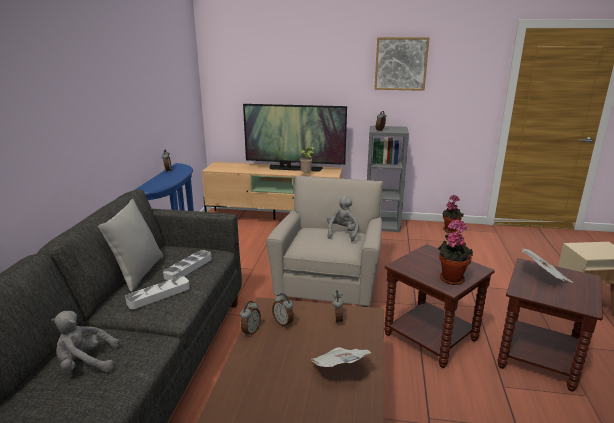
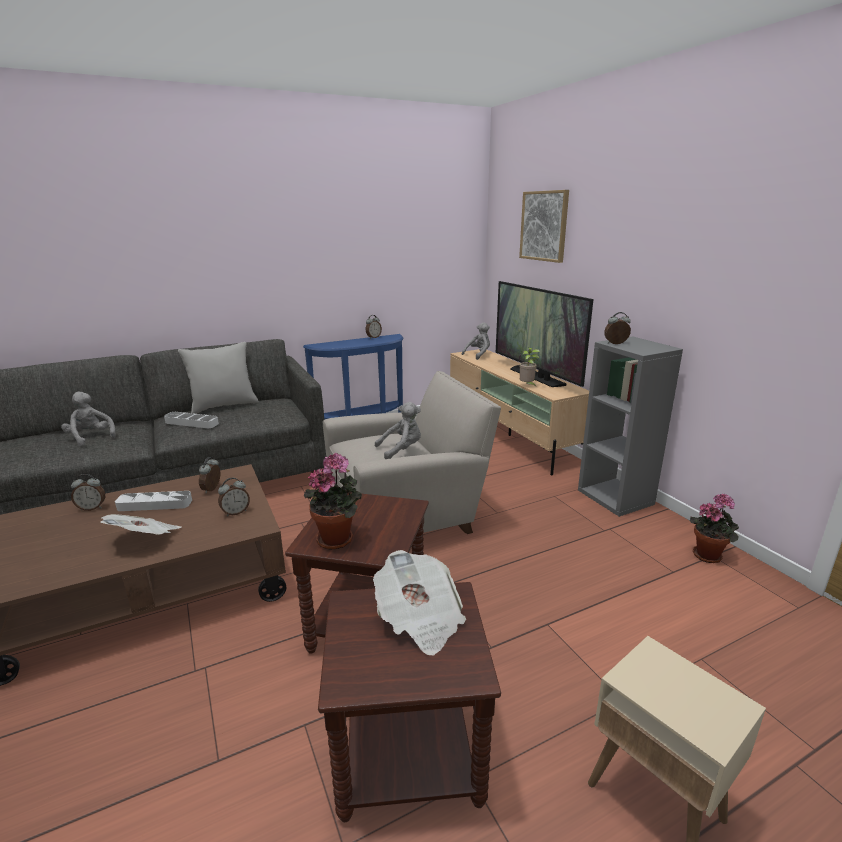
camera: 55 degrees right, 0 degrees up
grey tray [163,250,212,280] -> grey tray moved to [115,491,192,511]
alarm clock [240,301,261,337] -> alarm clock moved to [71,474,105,511]
picture [374,37,429,91] -> picture moved to [519,190,569,263]
none -> grey plush toy [462,322,490,360]

